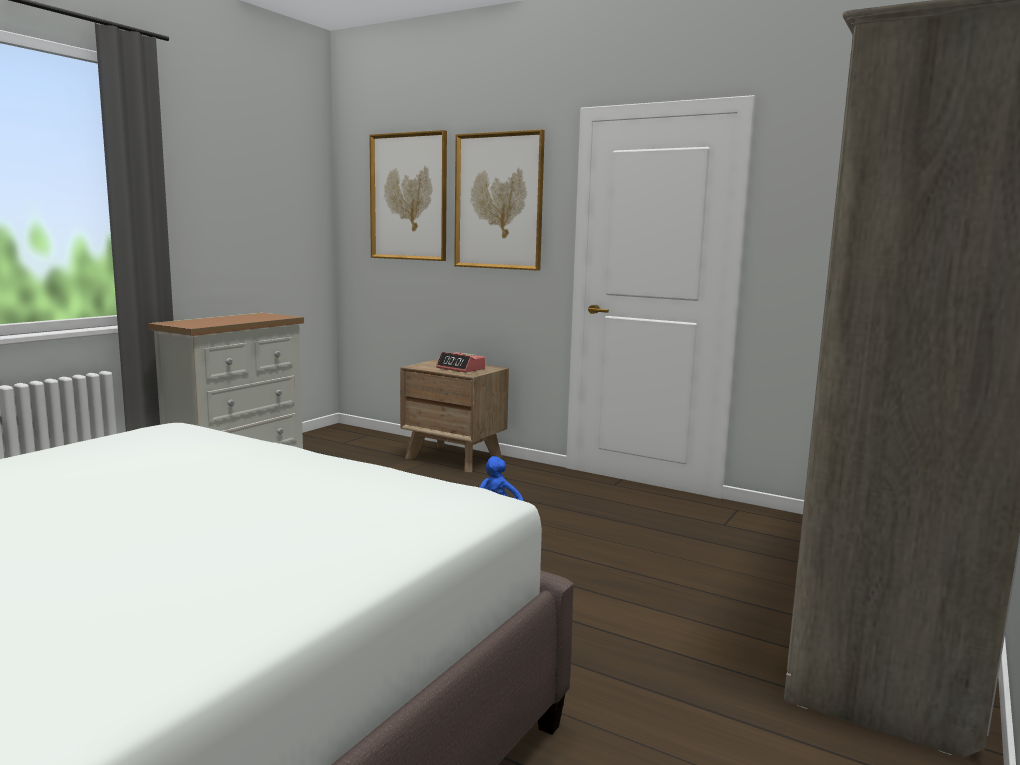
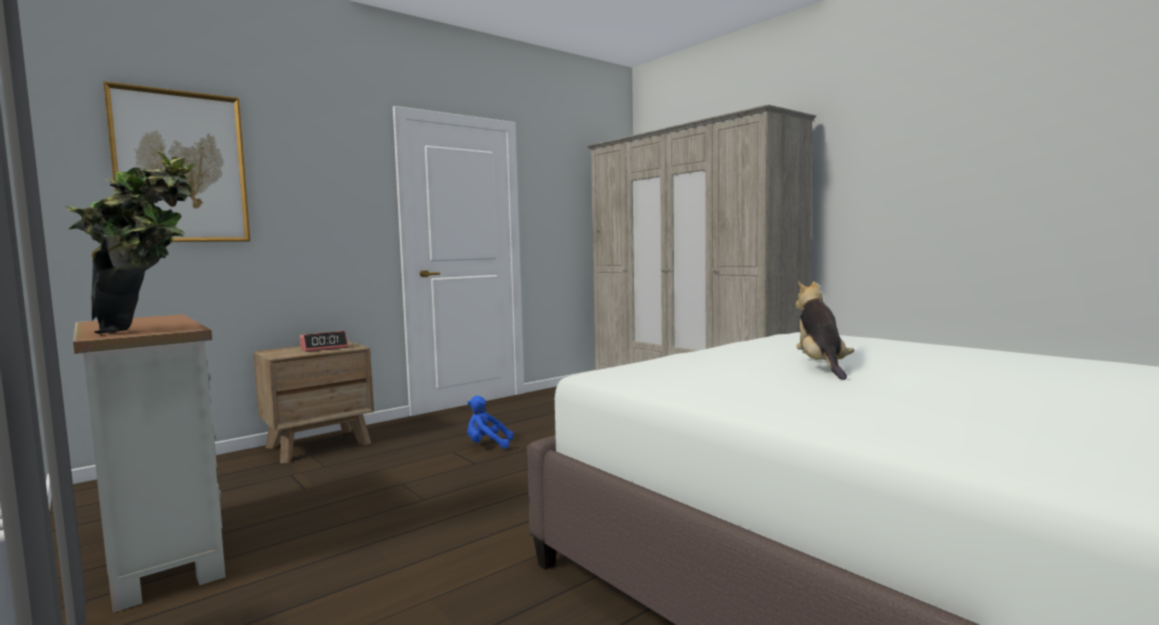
camera: 70 degrees left, 5 degrees down
picture [454,129,545,271] -> none
none -> potted plant [66,151,196,334]
none -> plush toy [795,280,854,380]

